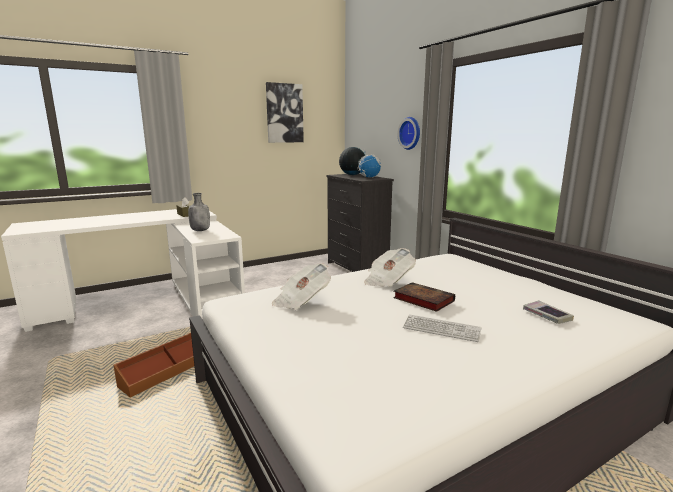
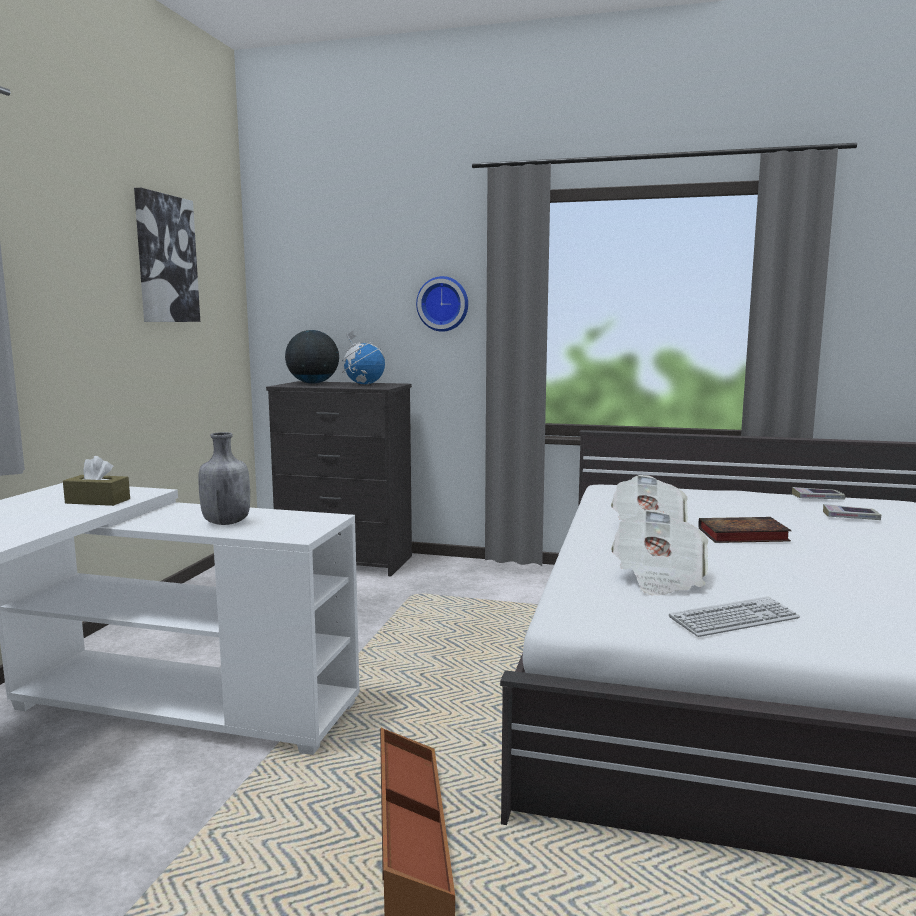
camera: 45 degrees left, 5 degrees down
keyboard [403,314,481,342] -> keyboard moved to [669,596,800,637]
none -> book [792,487,845,500]

